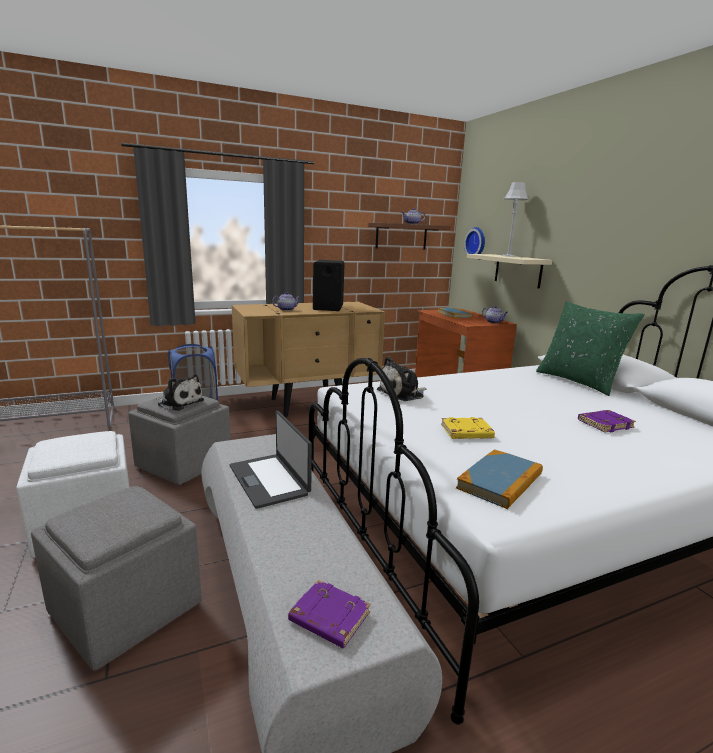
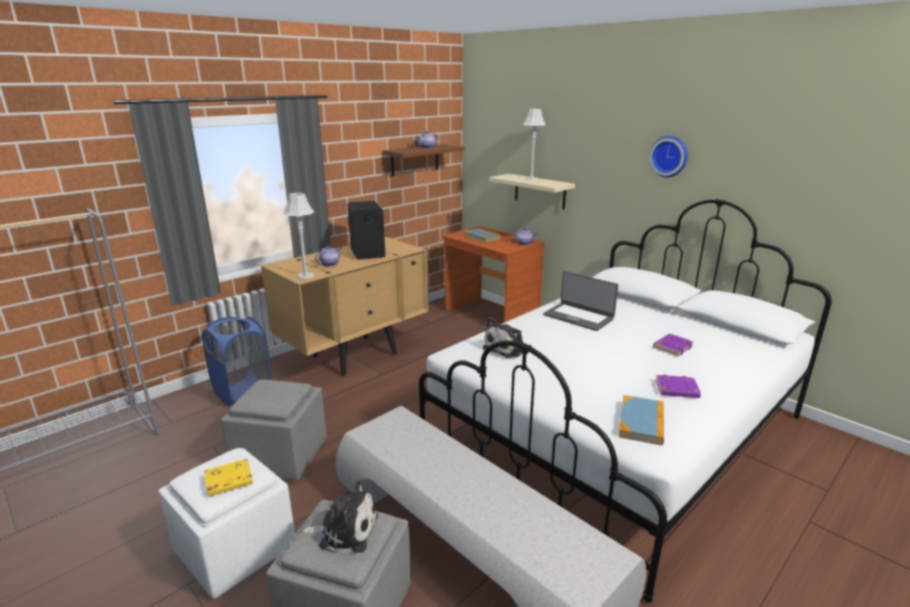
camera: 20 degrees left, 5 degrees up
plush toy [156,374,204,411] -> plush toy moved to [302,481,378,555]
laptop [230,411,312,509] -> laptop moved to [543,271,618,331]
purple book [288,580,371,648] -> purple book moved to [655,375,701,398]
yellow book [441,417,495,439] -> yellow book moved to [204,459,253,497]
wall clock [464,227,485,254] -> wall clock moved to [649,136,688,177]
green pillow [536,301,645,396] -> none
none -> grey table lamp [283,193,315,279]

